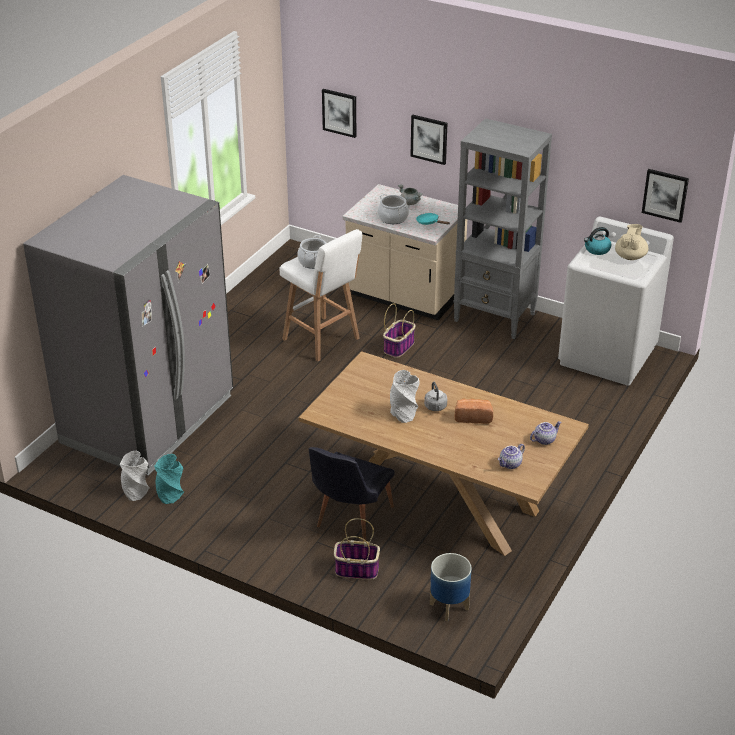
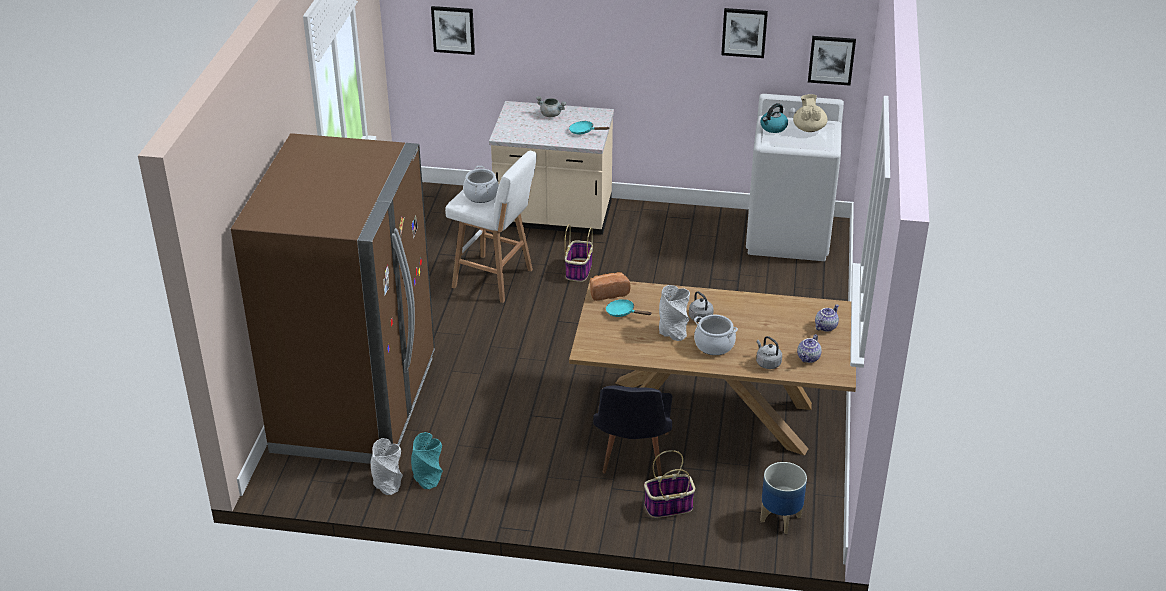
camera: 20 degrees left, 0 degrees up
grey fridge [23,175,233,476] -> brown fridge [231,133,435,464]
cooking pot [377,194,409,224] -> cooking pot moved to [694,315,738,355]
picture [410,115,447,165] -> picture moved to [721,8,768,58]
grey bookcase [454,118,552,339] -> none
bread [455,399,493,424] -> bread moved to [590,272,631,301]
none -> turquoise frying pan [606,299,651,317]
none -> grey kettle [756,336,782,369]

